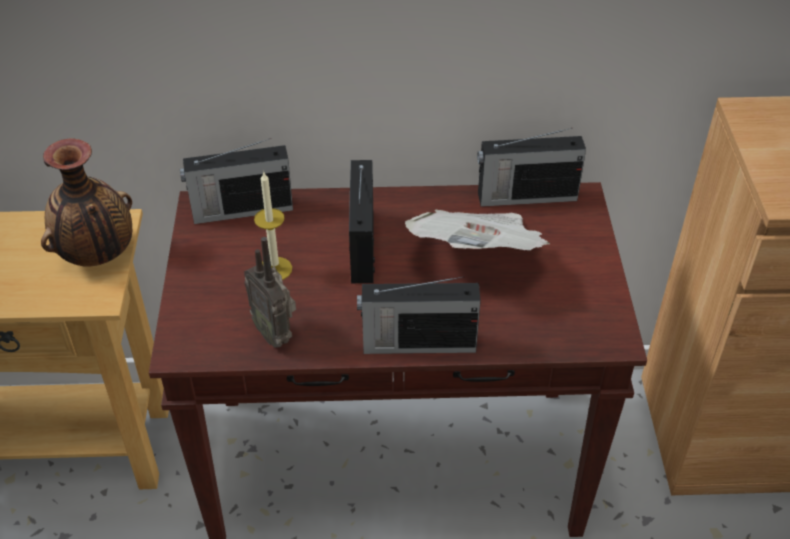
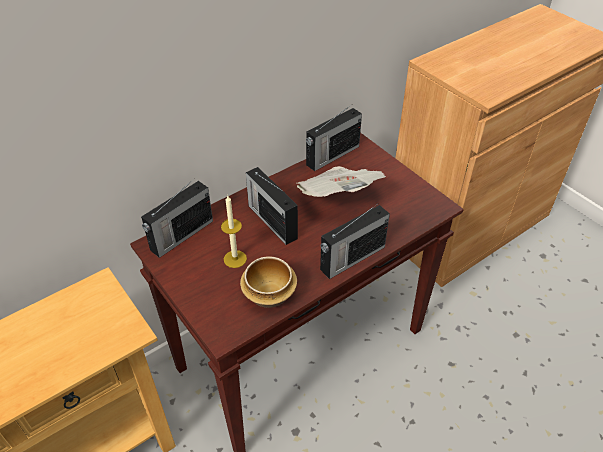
camera: 35 degrees left, 0 degrees up
vase [41,138,132,267] -> none
radio [244,237,296,348] -> bowl [240,256,297,308]

